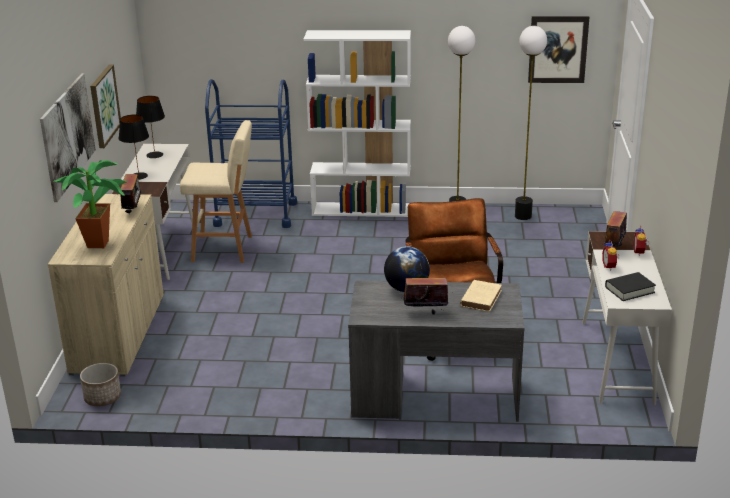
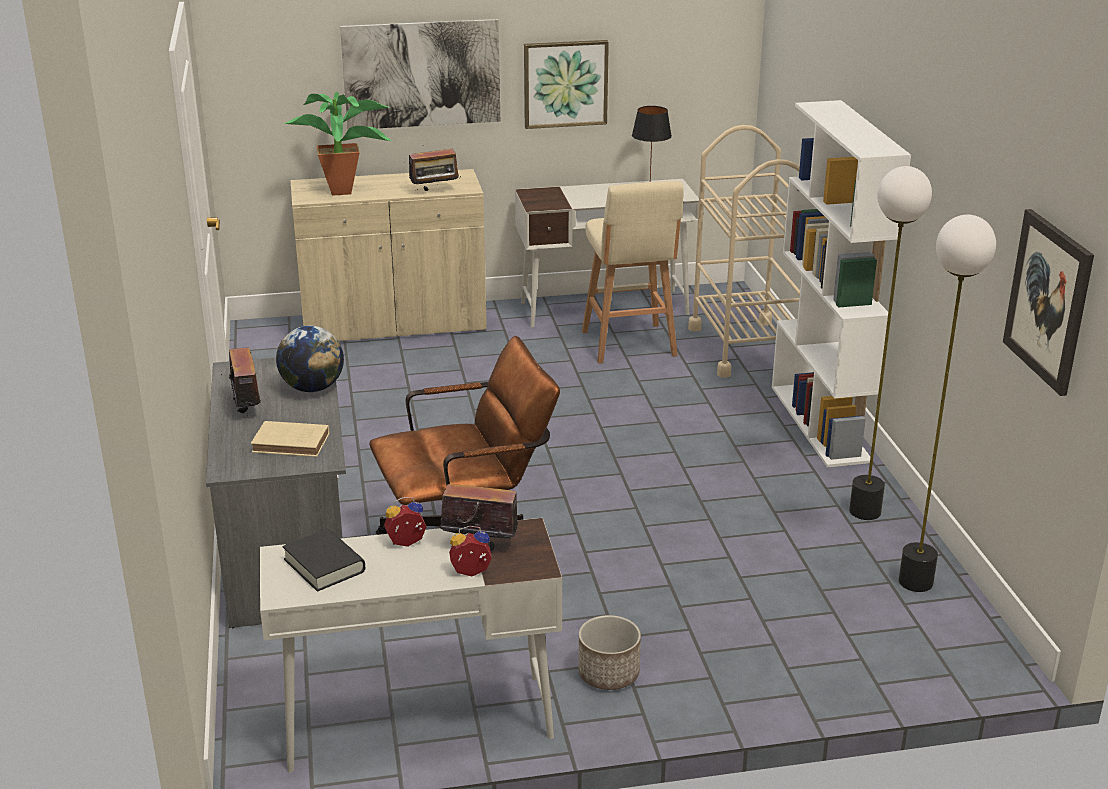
camera: 75 degrees right, 0 degrees up
planter [80,363,121,406] -> planter moved to [578,615,641,690]
black table lamp [119,115,149,180] -> none
blue cart [205,79,297,228] -> beige cart [688,125,800,378]

